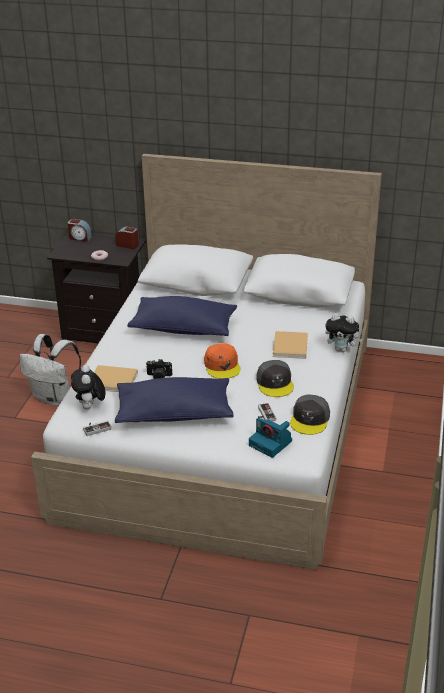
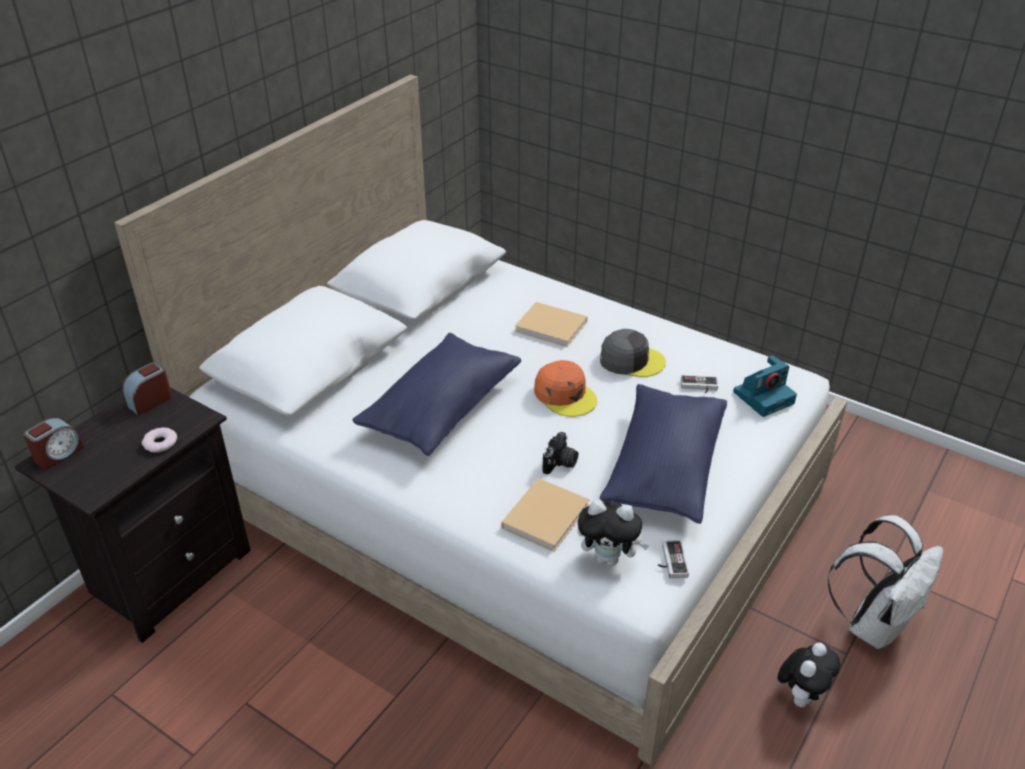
camera: 70 degrees left, 5 degrees up
white backpack [20,334,81,406] -> white backpack moved to [827,515,944,649]
orange cap [204,343,241,379] -> orange cap turned 45 degrees clockwise [534,360,597,417]
grey cap [290,395,330,435] -> none
plush toy [325,313,363,352] -> plush toy moved to [777,643,840,707]

